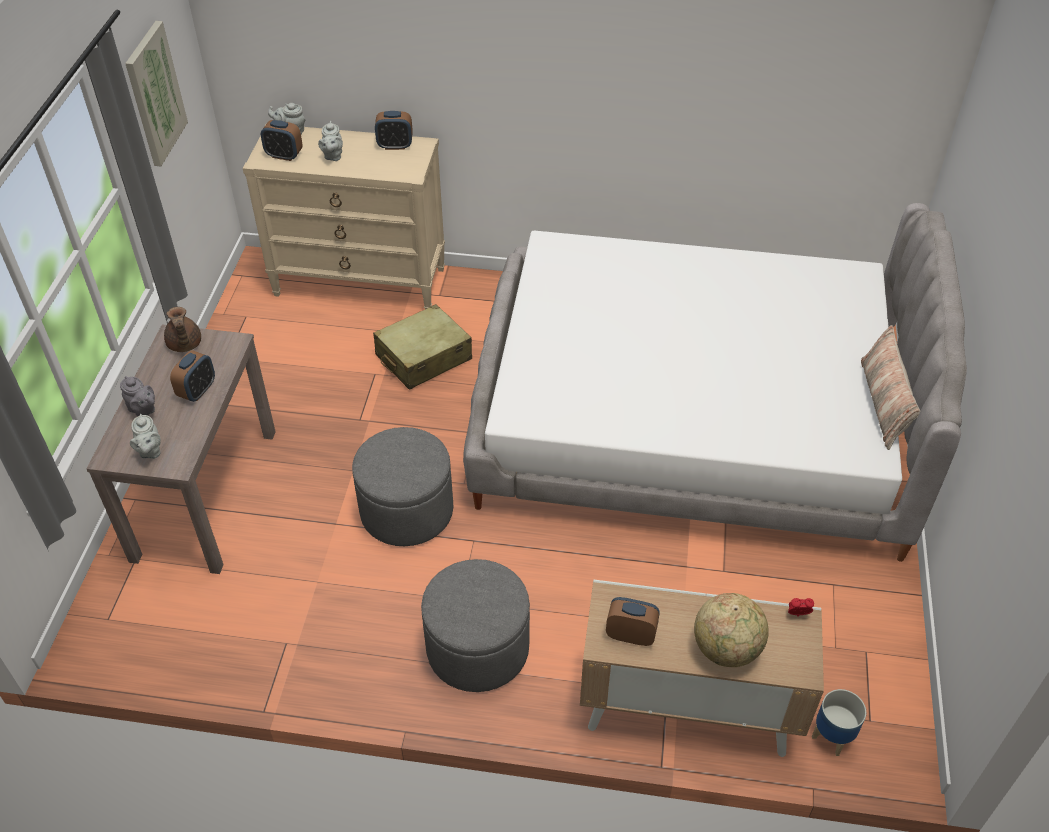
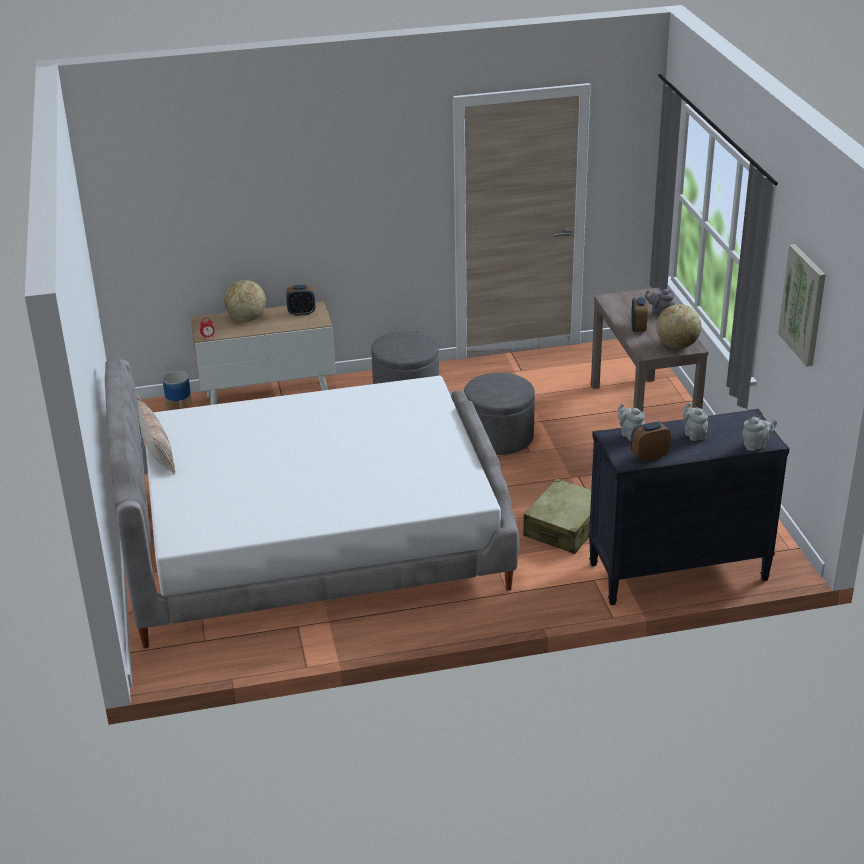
camera: 160 degrees right, 15 degrees down
grey teapot [130,414,161,459] -> grey teapot moved to [618,403,645,441]
brown teapot [164,307,201,352] -> globe [656,304,701,349]
beige dresser [242,124,445,309] -> black dresser [588,409,790,605]
alarm clock [261,120,303,161] -> none

